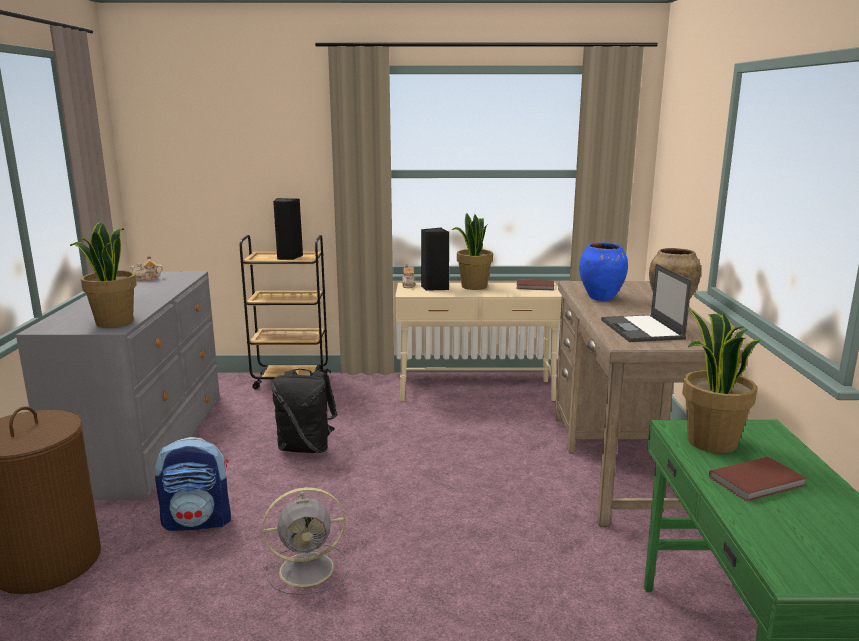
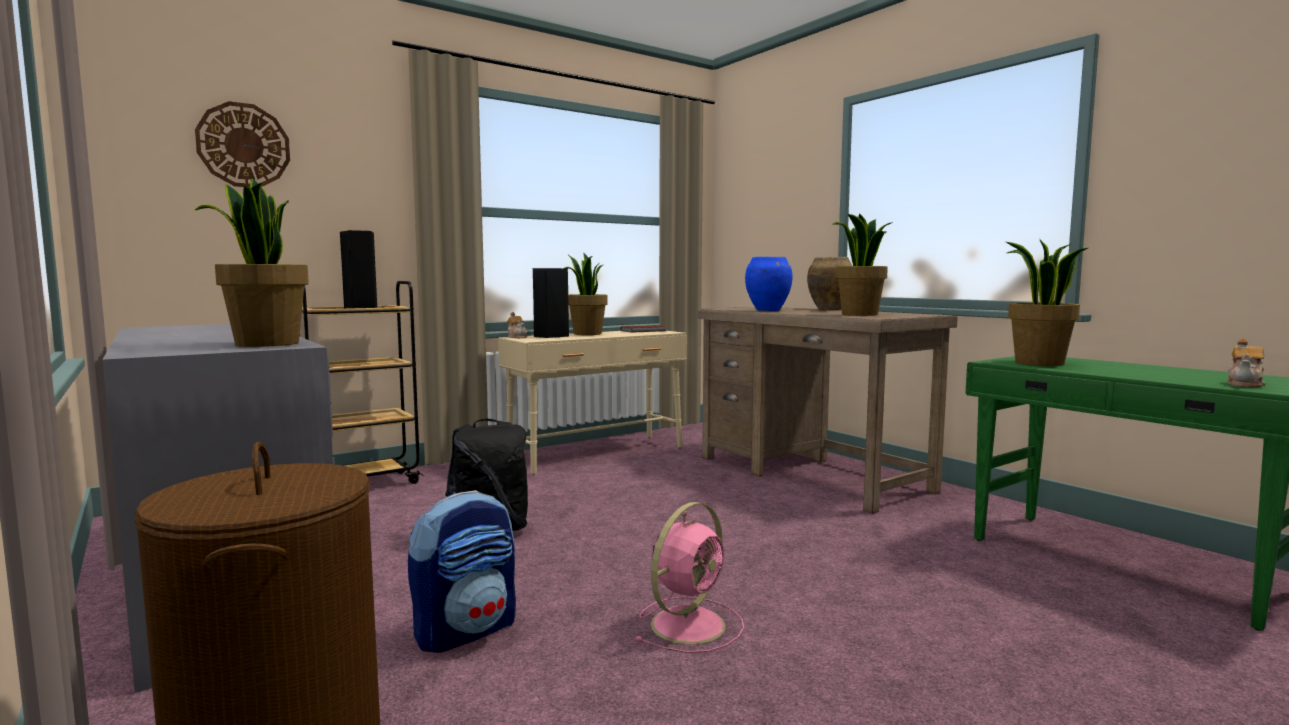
camera: 35 degrees left, 10 degrees down
teapot [130,255,163,281] -> teapot moved to [1228,338,1265,388]
grey fan [262,487,348,595] -> pink fan [634,502,744,653]
laptop [601,264,692,342] -> potted plant [833,213,893,316]
brown book [709,457,807,502] -> none
none -> wall clock [195,101,290,187]

